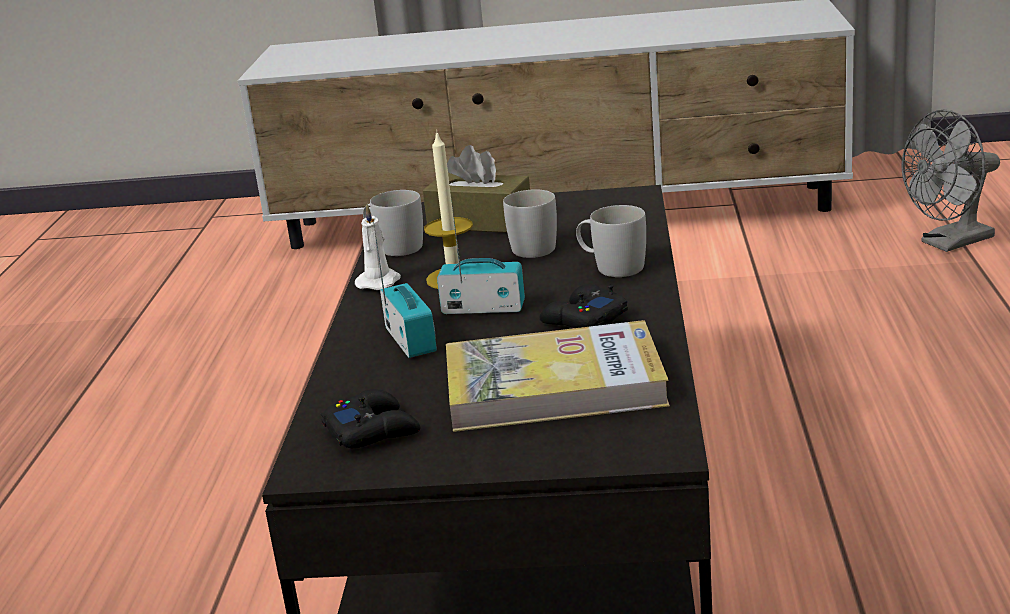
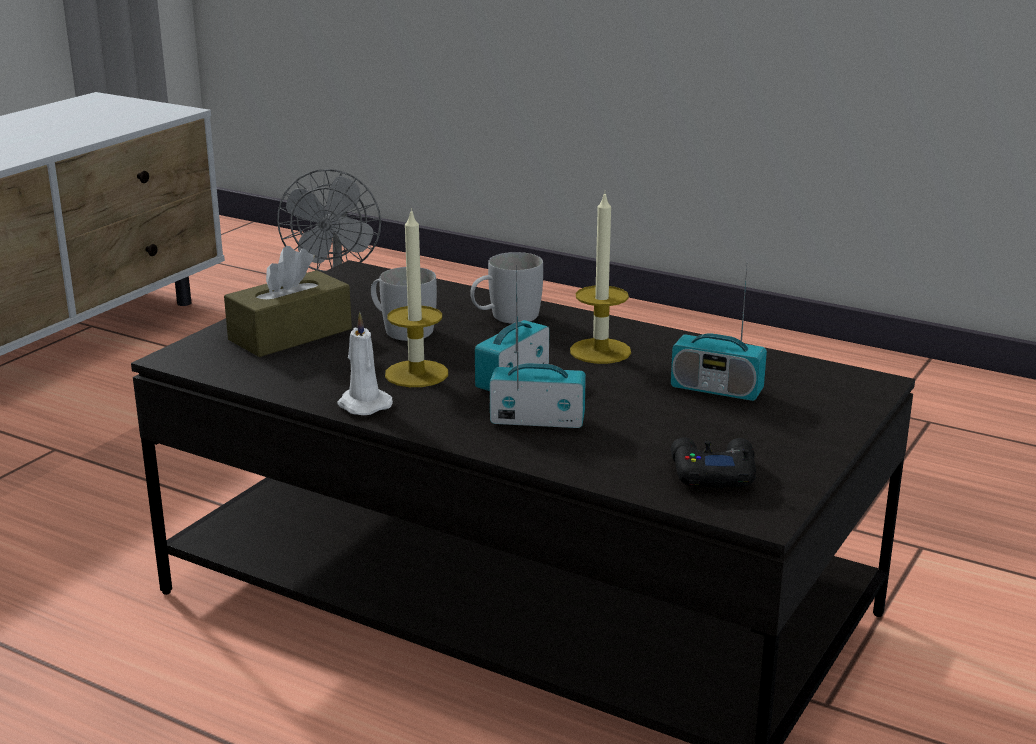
camera: 65 degrees left, 0 degrees up
white mug [363,190,423,256] -> none
book [446,320,670,432] -> radio [671,267,767,401]
black game controller [539,284,628,328] -> candle [570,192,631,364]

